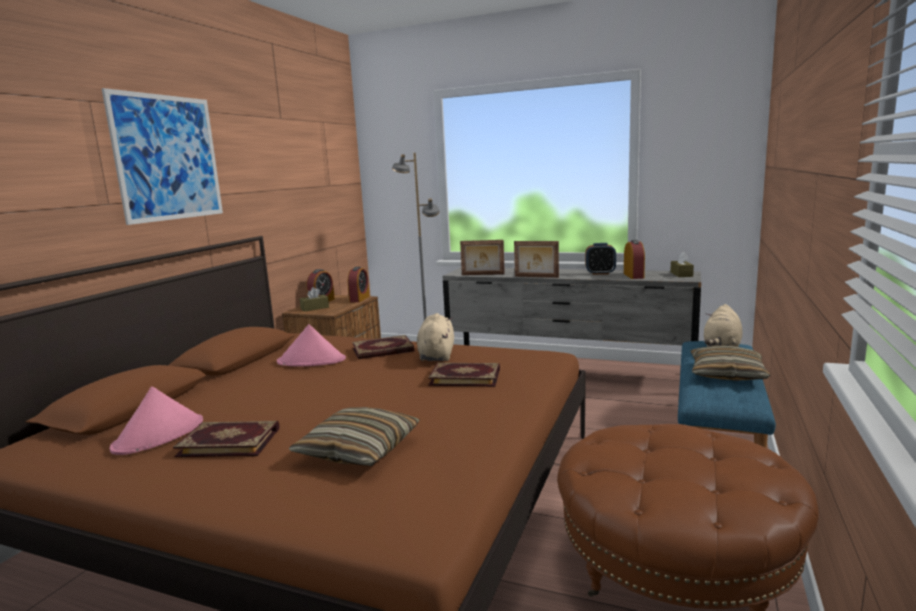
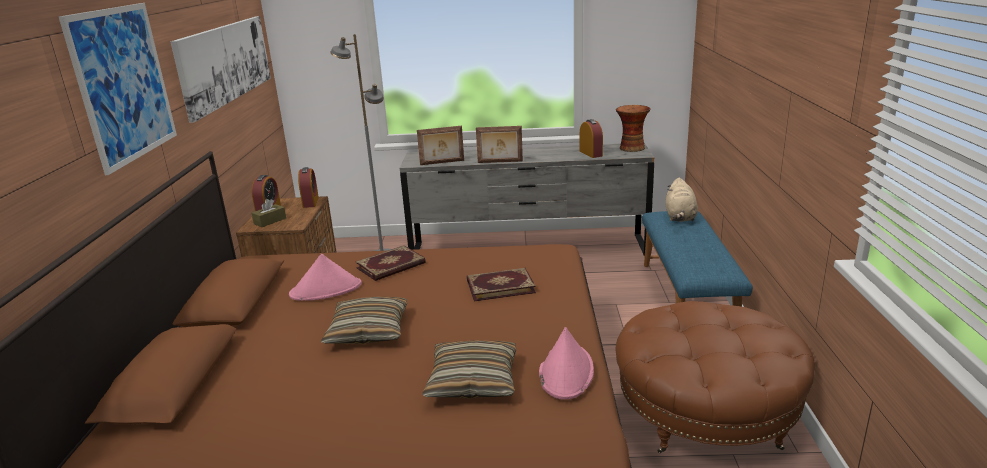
camera: 20 degrees left, 10 degrees up
pink hat [110,386,203,455] -> pink hat moved to [539,327,594,400]
book [173,421,279,457] -> none
beige plush toy [417,313,454,361] -> none
alarm clock [585,243,616,275] -> none
brown tissue box [670,252,694,277] -> vase [616,105,651,152]
pillow [691,346,770,381] -> pillow moved to [321,297,407,344]
none -> picture [170,16,271,123]

